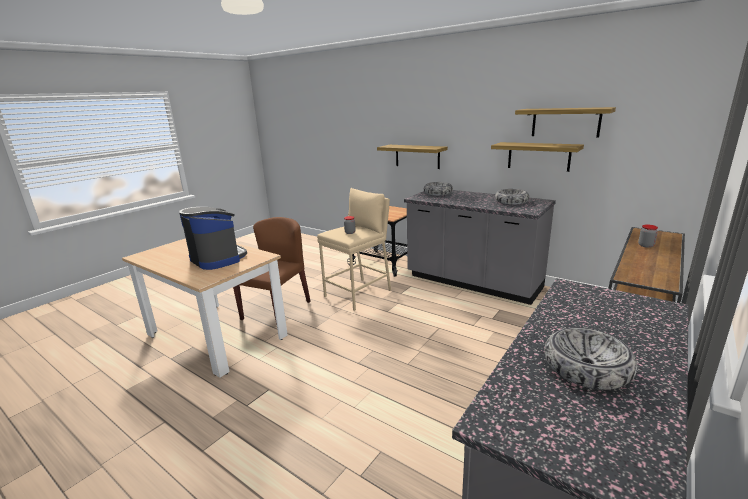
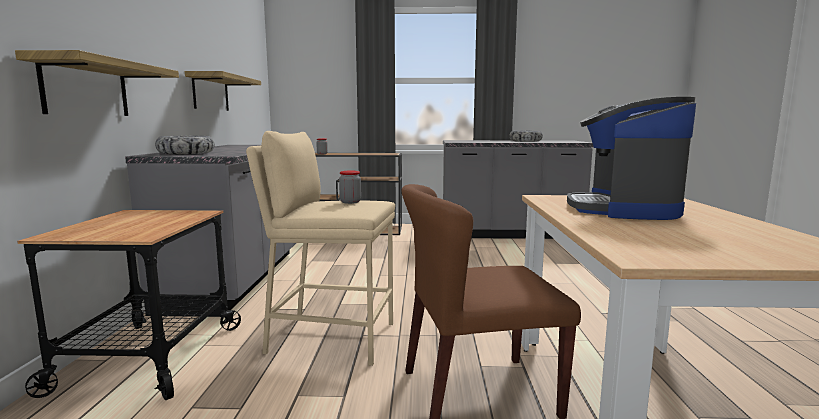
camera: 125 degrees left, 10 degrees down
bowl [495,189,529,205] -> none
shelf [515,107,616,138] -> none

